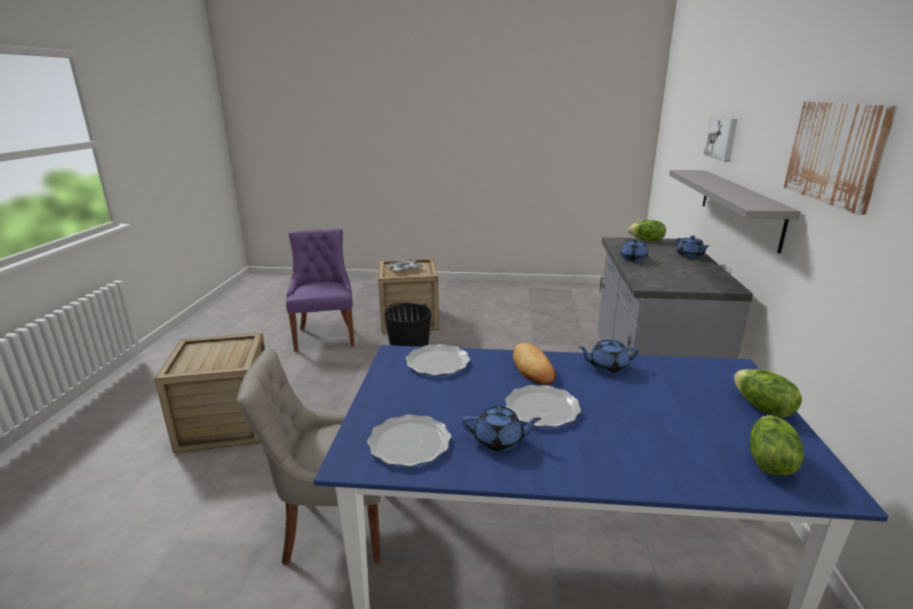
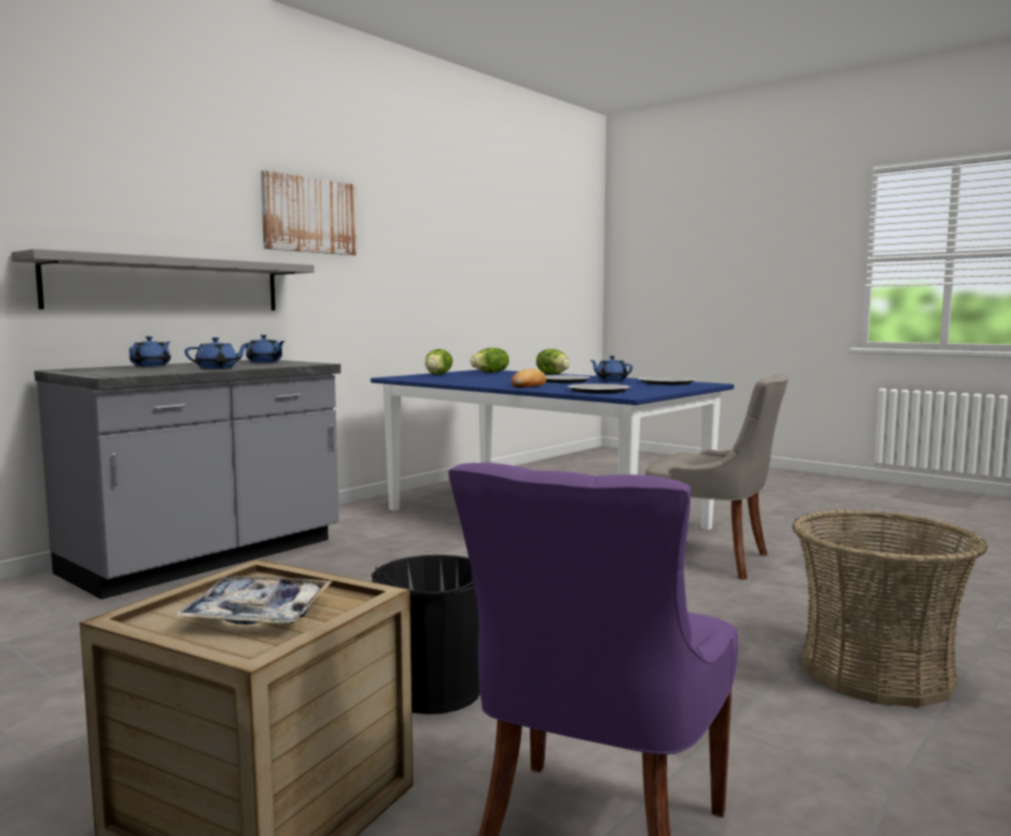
camera: 145 degrees left, 15 degrees down
crate [154,333,265,453] -> basket [792,509,988,707]
blue teapot [578,339,639,374] -> blue teapot moved to [245,335,285,363]
lettuce [628,220,666,241] -> lettuce moved to [536,349,570,374]
picture [704,116,738,162] -> none

